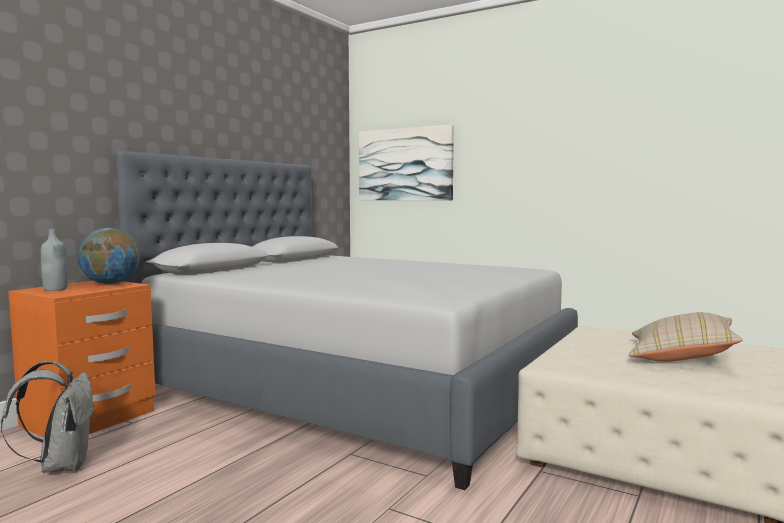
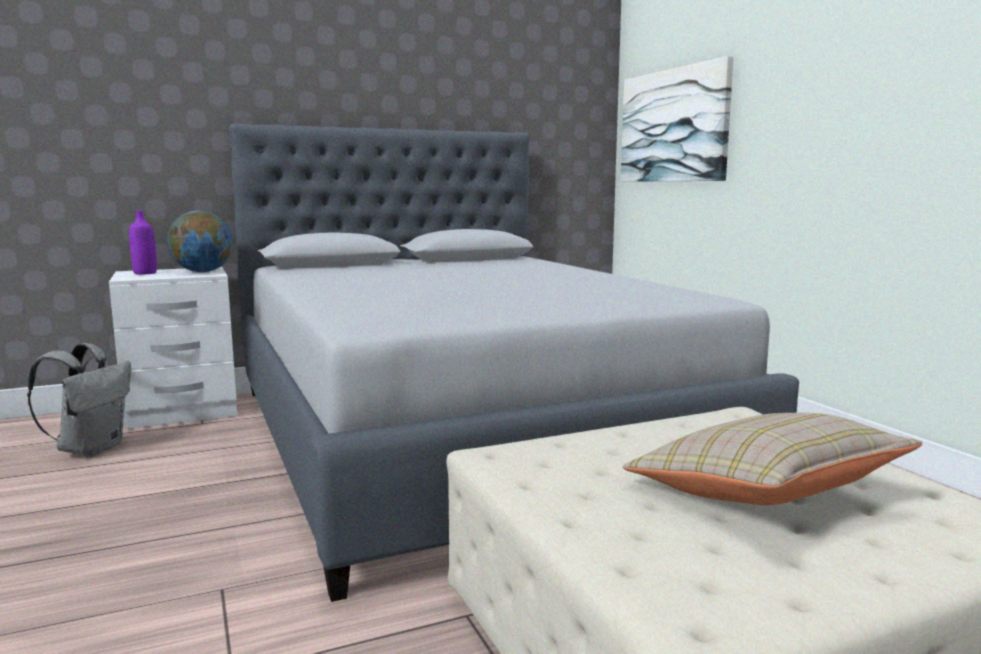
camera: 35 degrees right, 5 degrees up
orange nightstand [8,281,156,437] -> white nightstand [109,267,237,429]
grey bottle [41,229,68,291] -> purple bottle [129,211,157,275]

